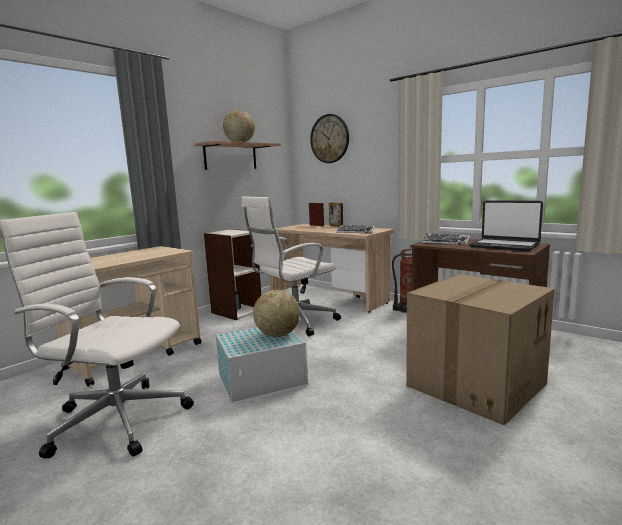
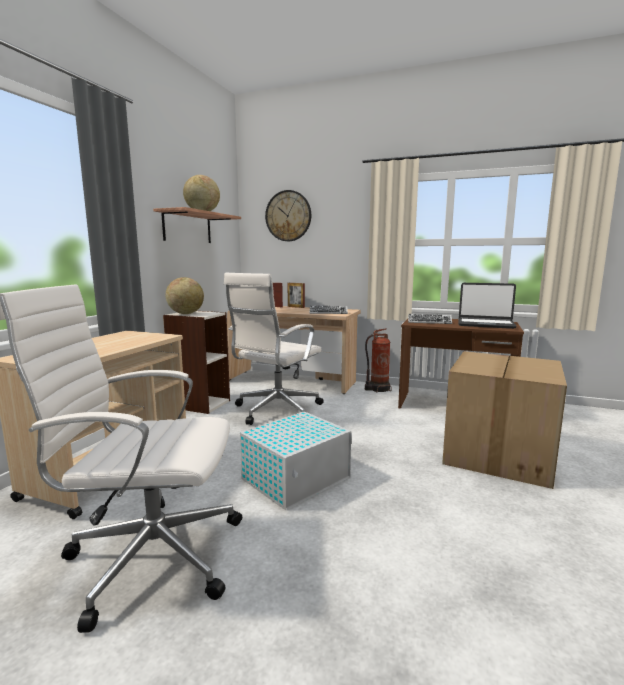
camera: 20 degrees left, 0 degrees up
globe [253,290,300,337] -> globe moved to [166,277,204,314]

